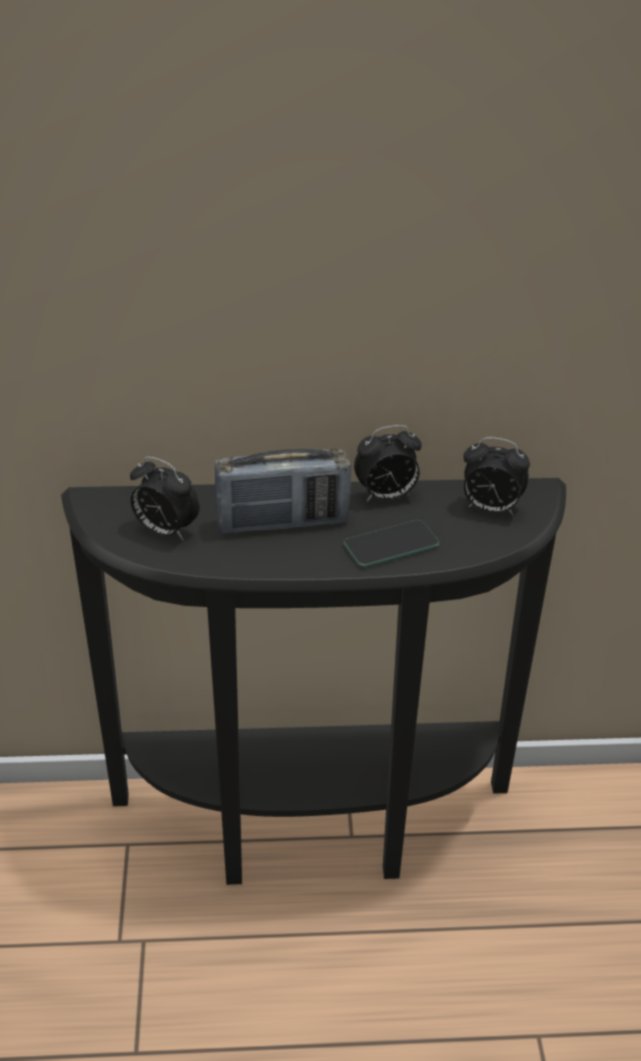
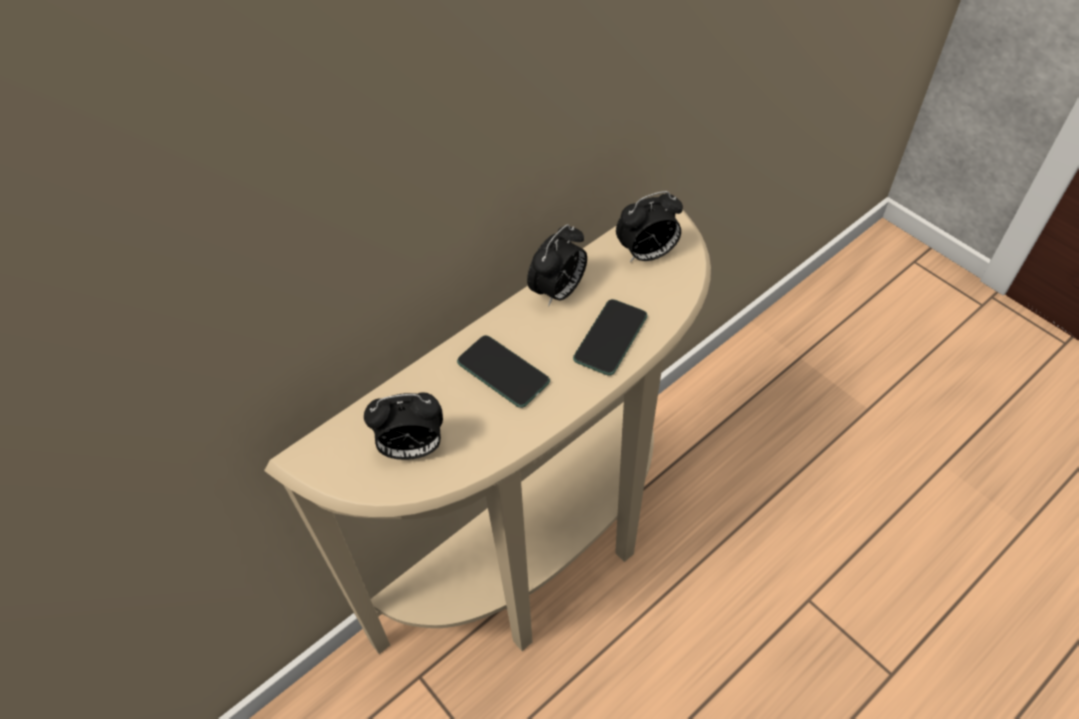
camera: 35 degrees left, 15 degrees up
black console table [61,478,566,885] -> beige console table [264,193,711,654]
radio [215,448,351,534] -> phone [457,335,550,408]

